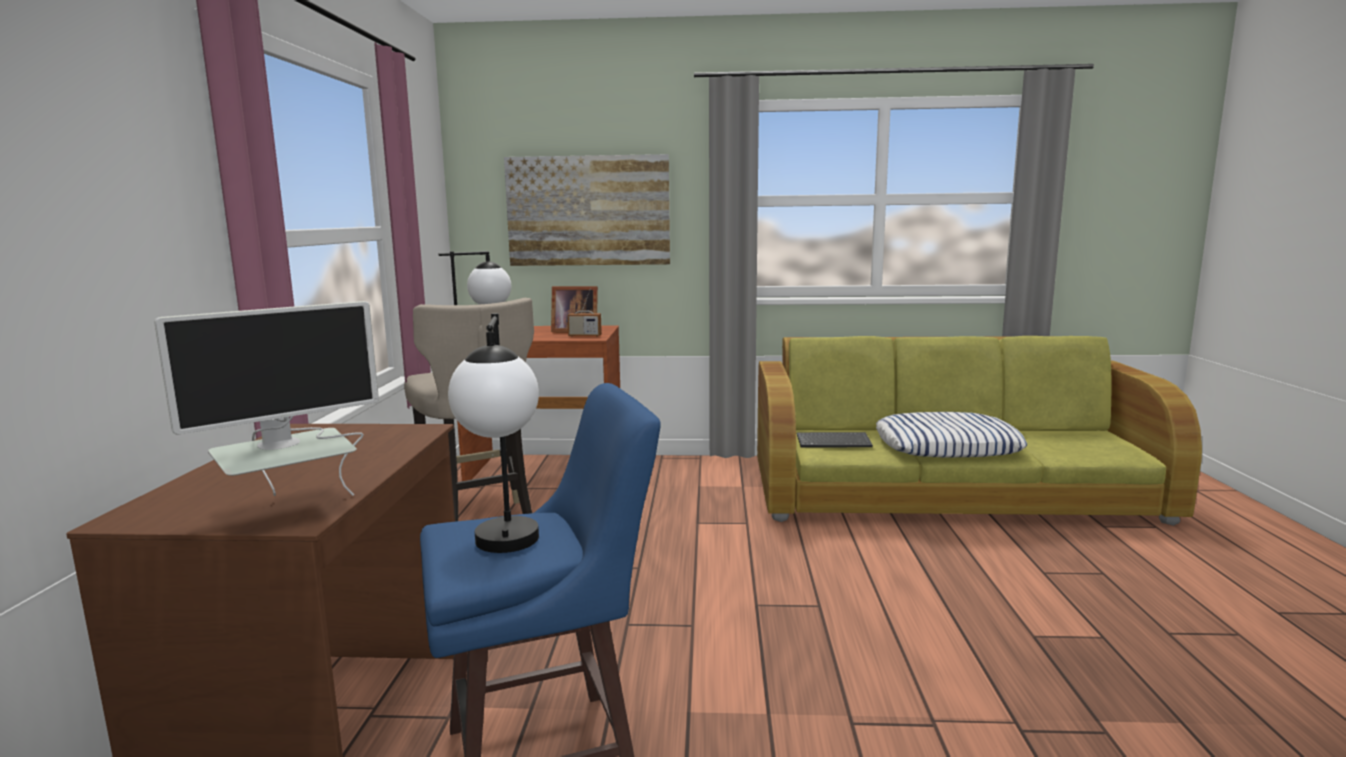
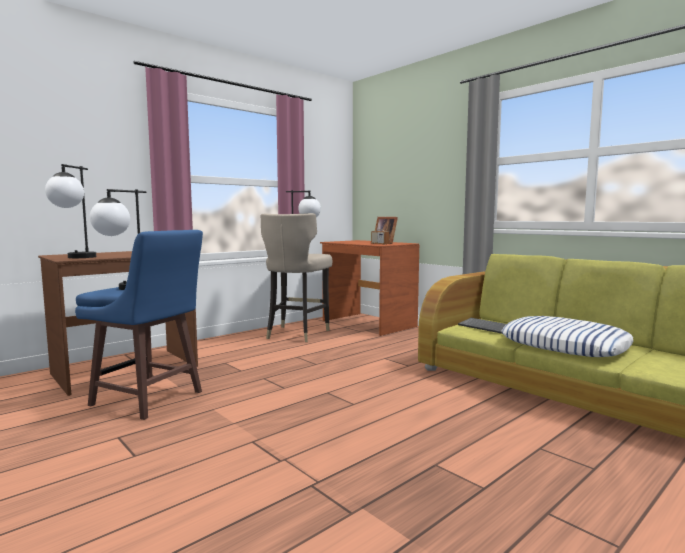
camera: 45 degrees right, 5 degrees down
monitor [154,301,379,496] -> table lamp [45,164,96,258]
picture [504,154,670,266] -> none

